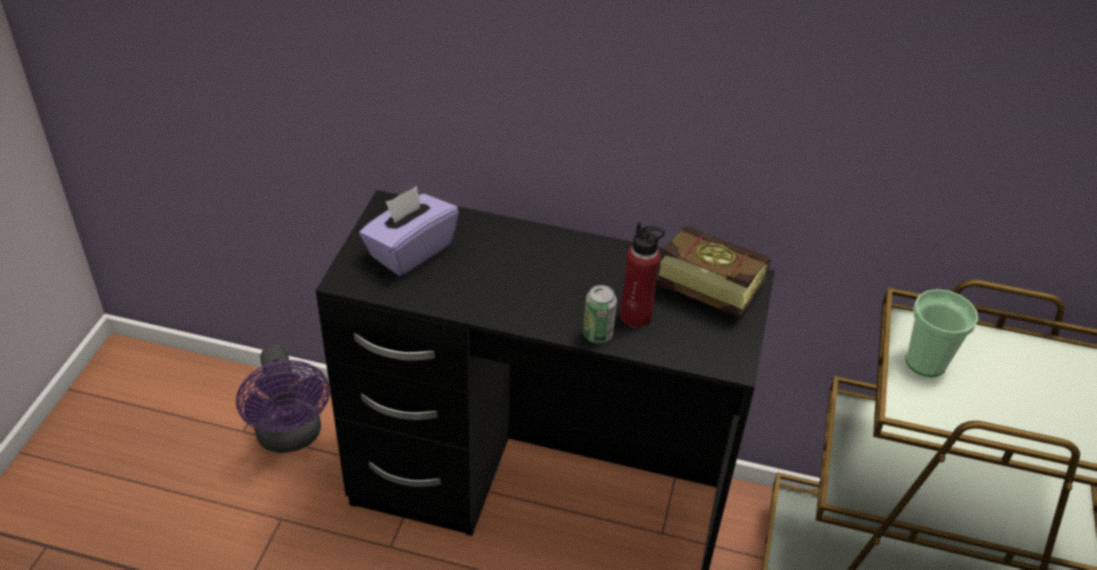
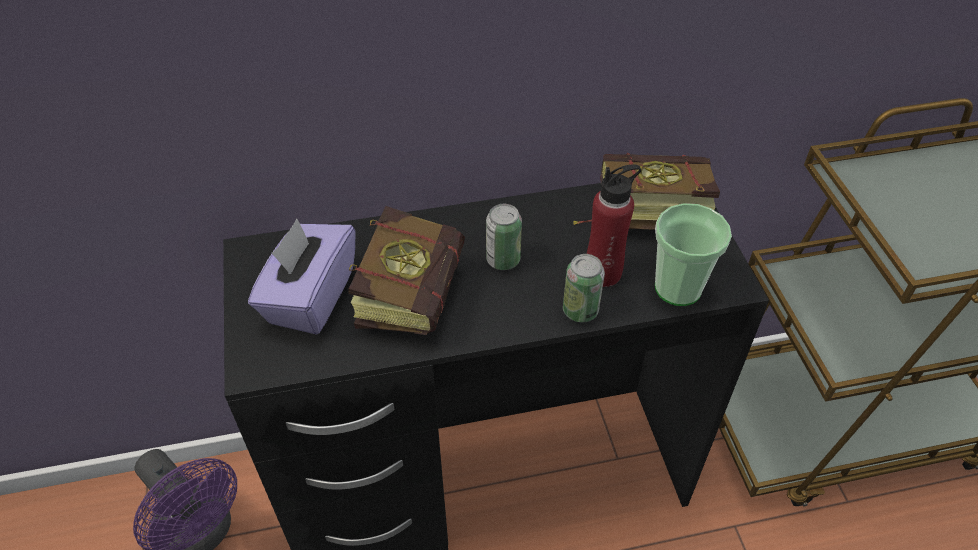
camera: 25 degrees left, 5 degrees up
cup [906,289,978,377] -> cup moved to [655,203,732,306]
none -> book [348,206,465,335]
none -> can [486,204,522,270]

